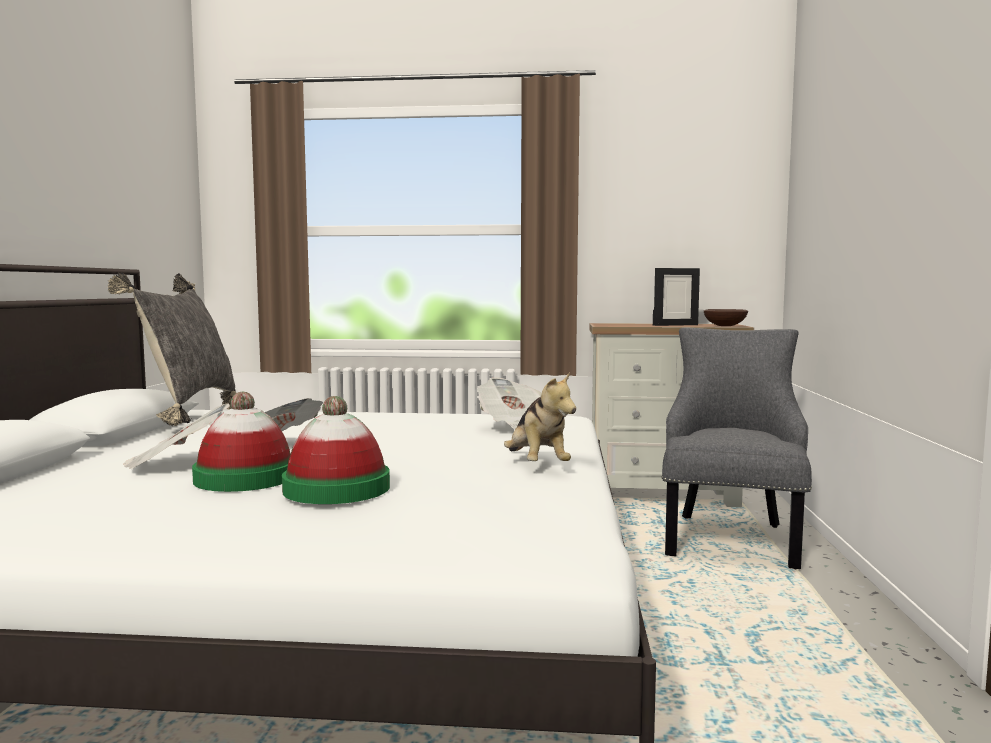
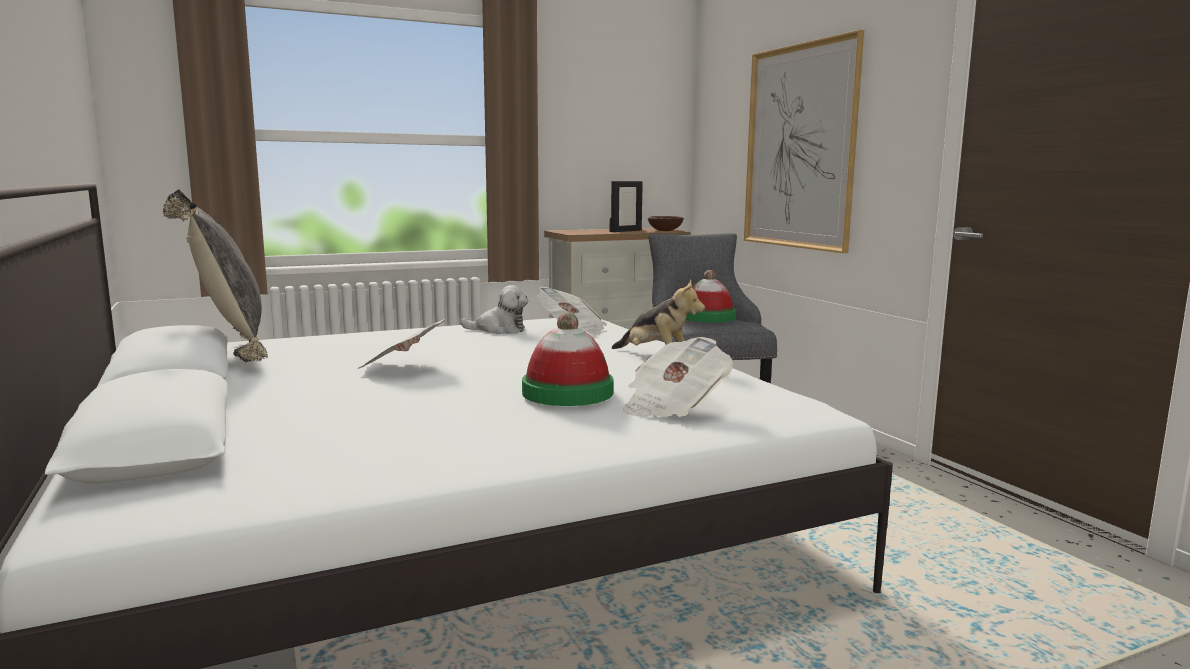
camera: 30 degrees left, 5 degrees up
newspaper [123,403,230,469] -> newspaper moved to [623,337,733,417]
hat [192,392,291,492] -> hat moved to [686,270,736,323]
none -> plush toy [460,285,528,334]
none -> picture [744,30,864,253]

